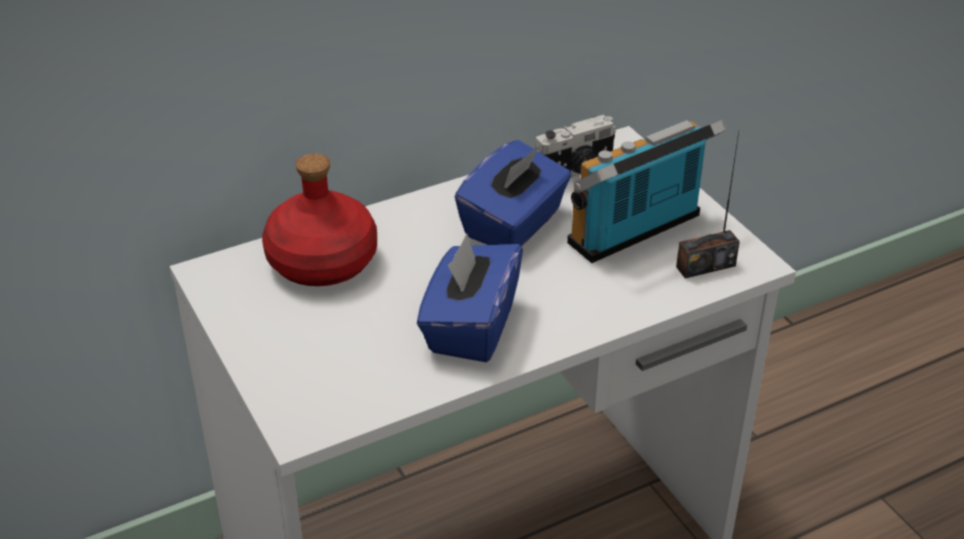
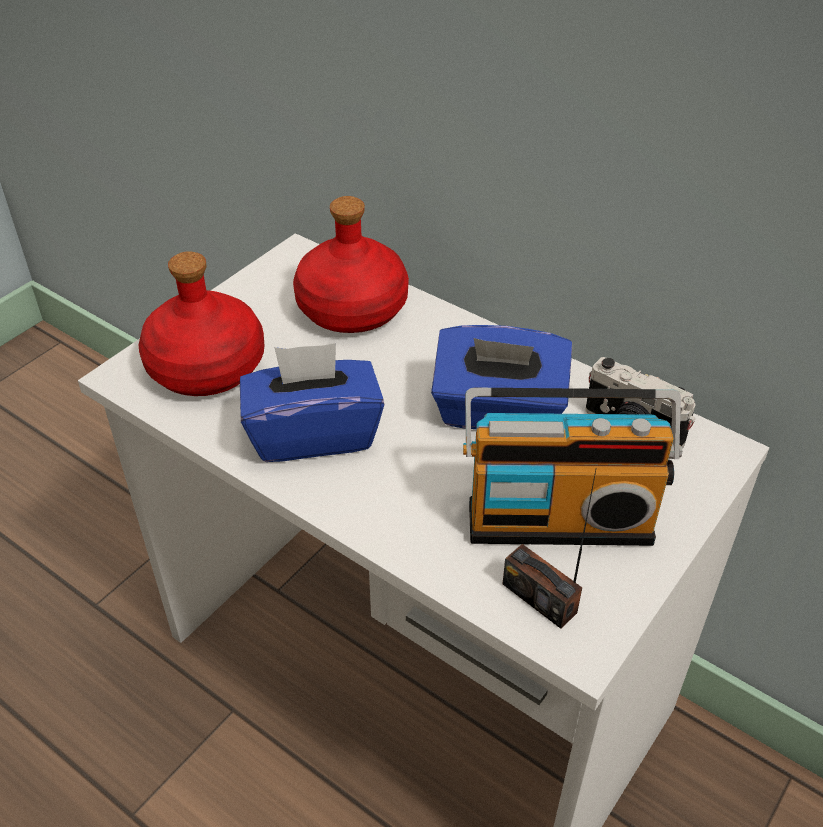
camera: 65 degrees right, 5 degrees up
radio [567,120,726,263] -> radio turned 150 degrees clockwise [463,387,682,546]
none -> red bottle [139,251,264,396]

